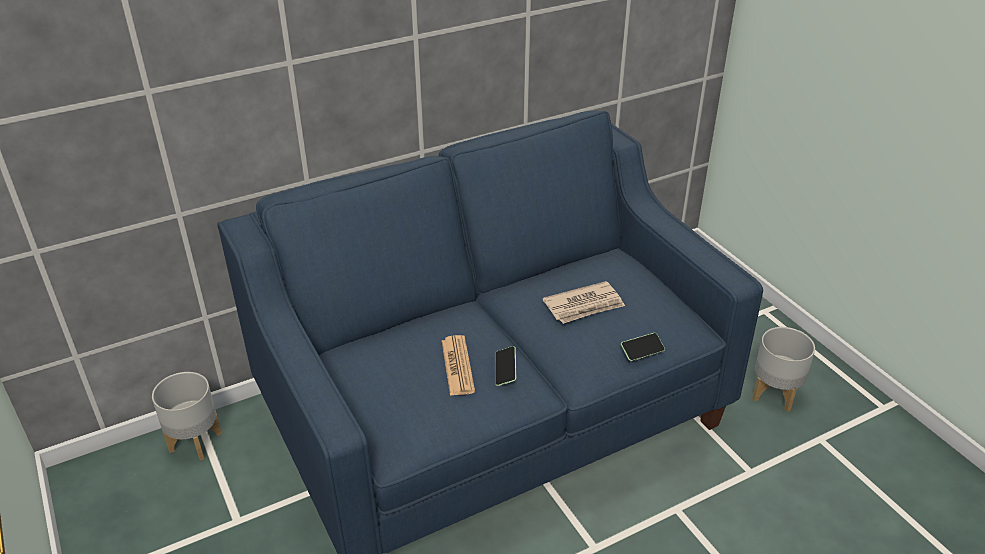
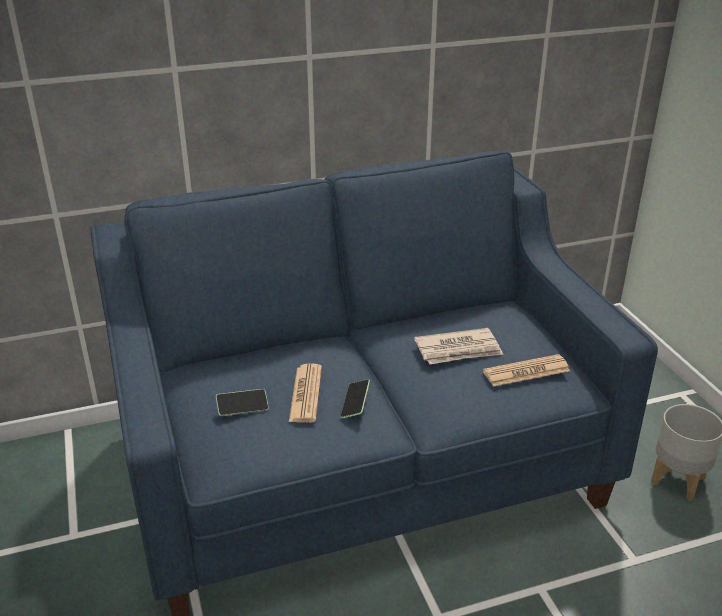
camera: 10 degrees right, 5 degrees down
grey planter [152,372,222,460] -> none
phone [621,333,665,361] -> phone moved to [216,389,269,416]
none -> newspaper [483,354,570,387]

